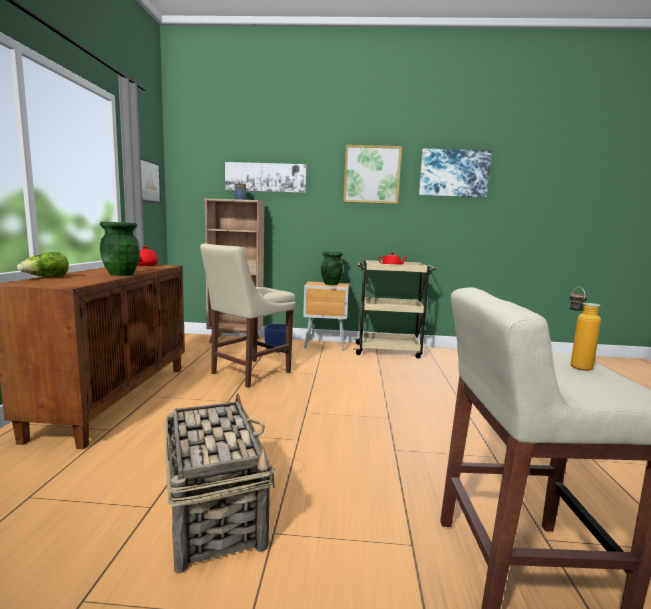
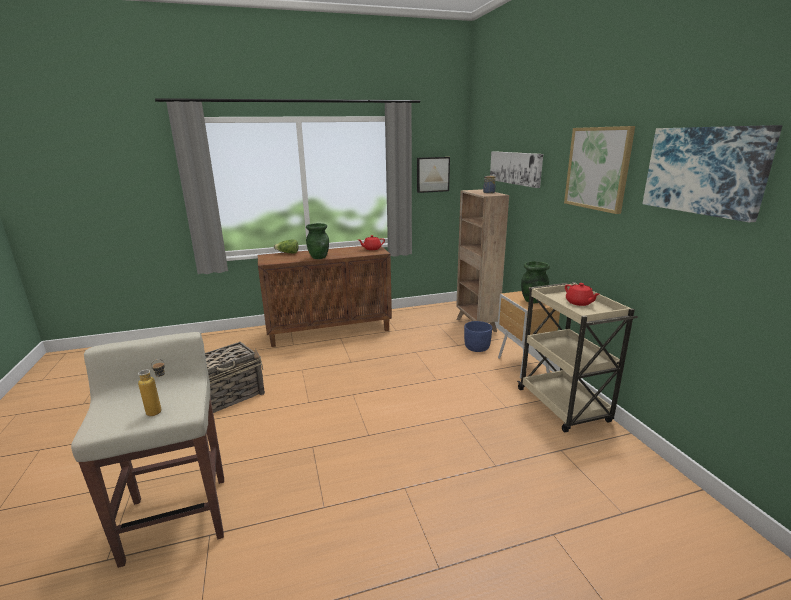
camera: 70 degrees right, 10 degrees up
beige chair [200,244,296,388] -> none

